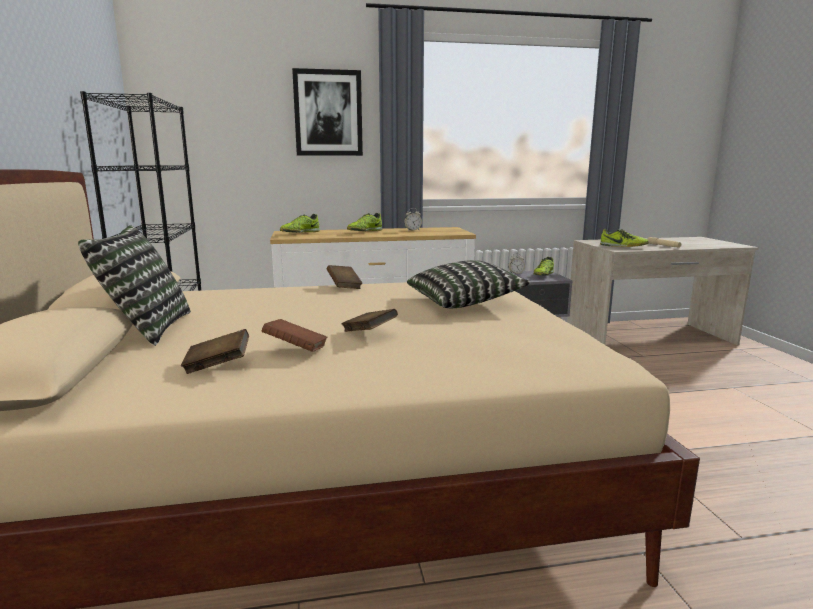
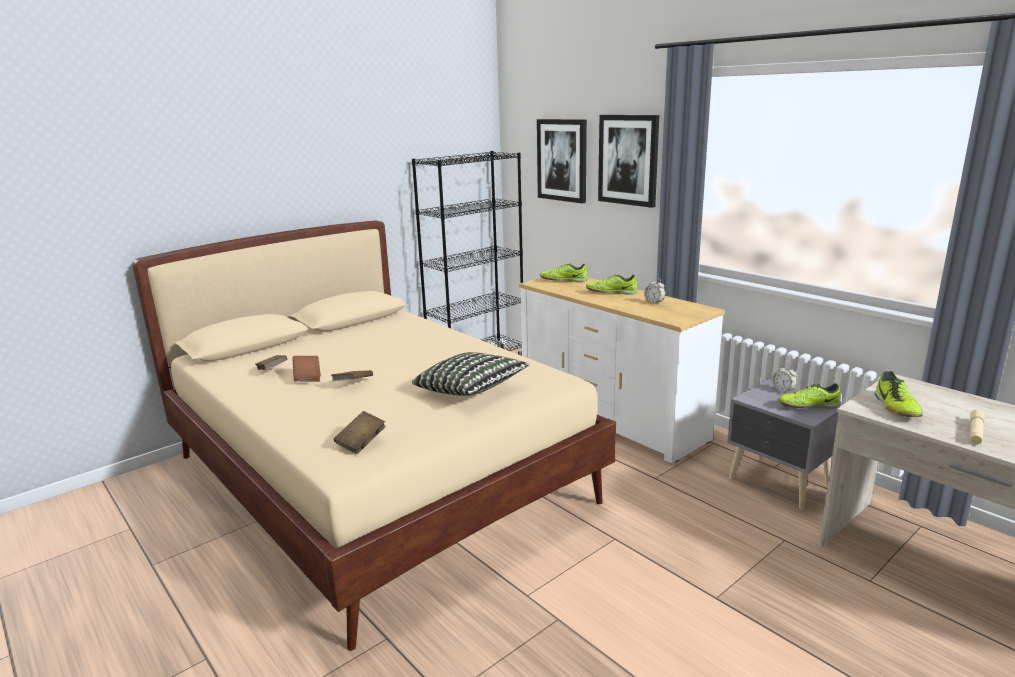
camera: 60 degrees right, 5 degrees up
pillow [78,225,191,346] -> none
brown book [327,265,362,289] -> brown book moved to [334,411,386,454]
none -> picture [537,119,587,204]

